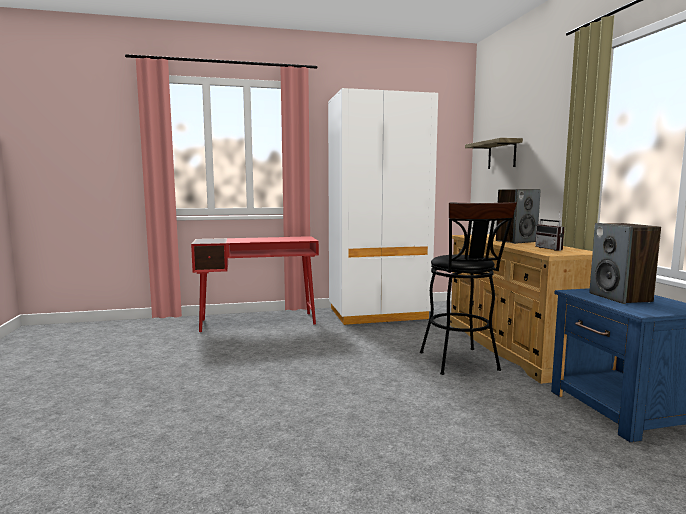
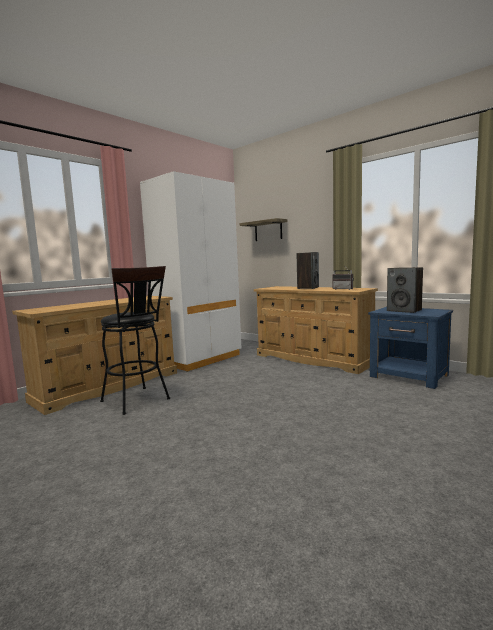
camera: 35 degrees left, 0 degrees up
red desk [191,236,319,332] -> beige dresser [12,296,177,415]
black stool [420,202,517,375] -> black stool moved to [100,266,170,415]

